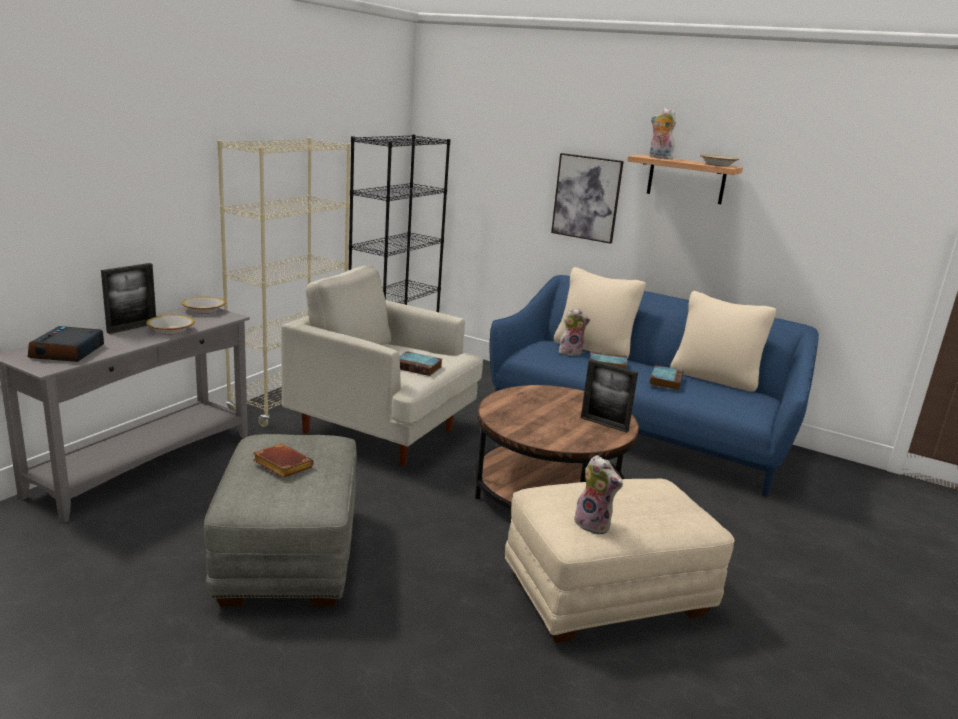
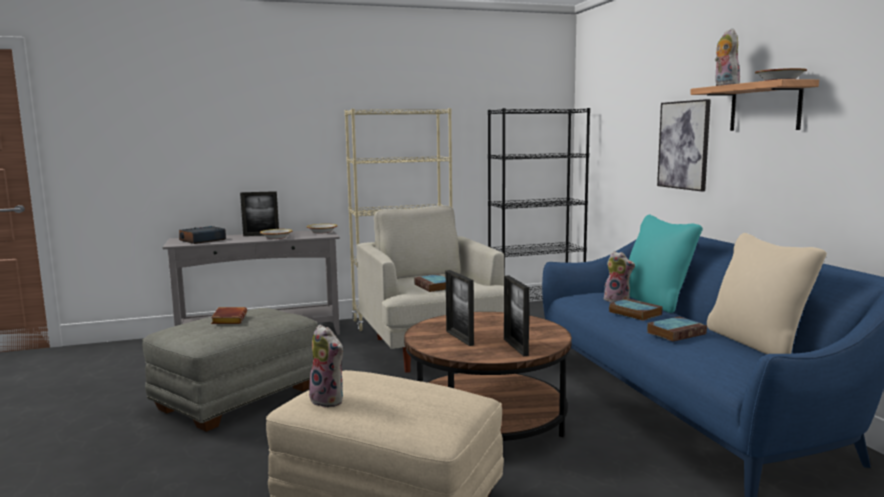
camera: 45 degrees right, 10 degrees down
beige pillow [554,267,646,359] -> turquoise pillow [629,214,703,313]
plush toy [571,455,623,535] -> plush toy turned 45 degrees counterclockwise [309,324,344,408]
none -> picture frame [446,270,474,346]

